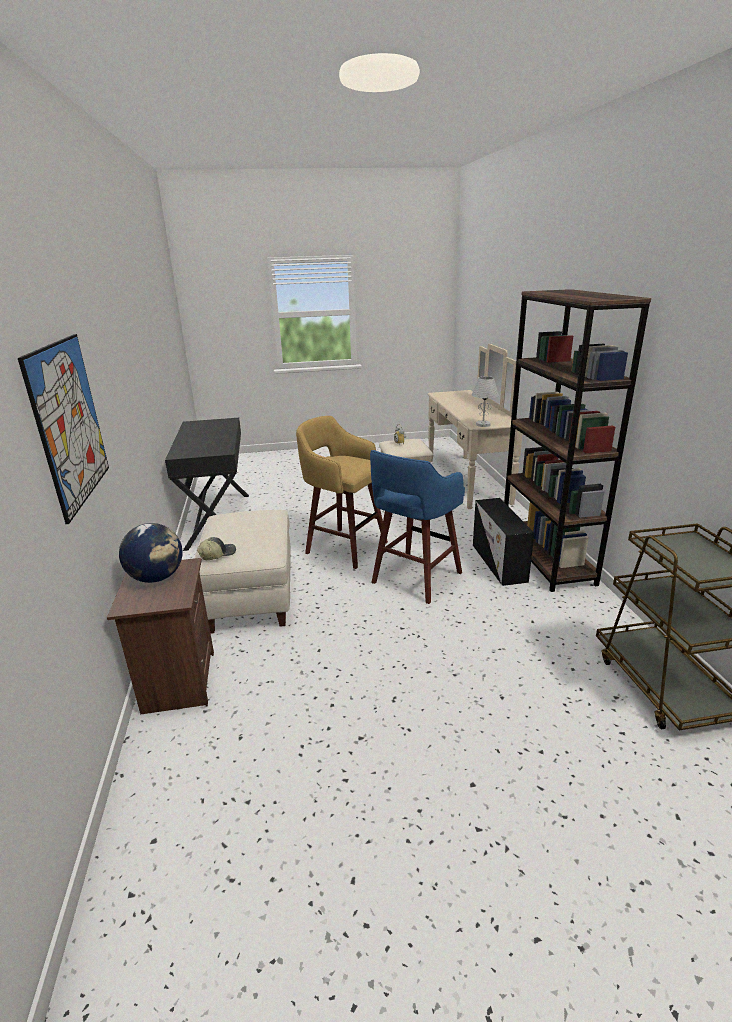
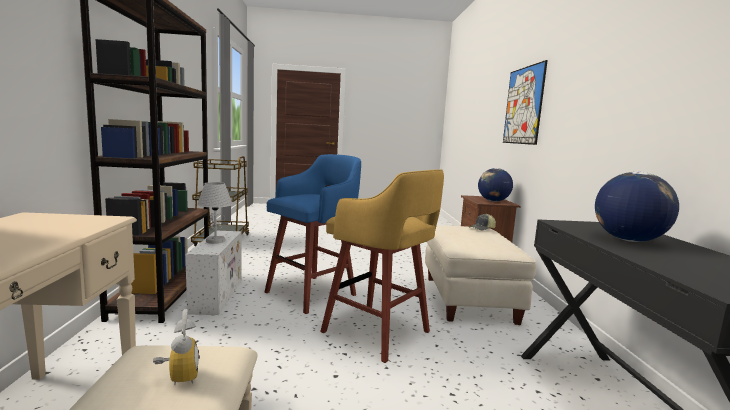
camera: 175 degrees left, 15 degrees down
white table lamp [472,376,499,427] -> white table lamp moved to [197,182,233,244]
black storage box [473,498,534,586] -> white storage box [185,231,242,315]
none -> globe [595,172,679,242]

